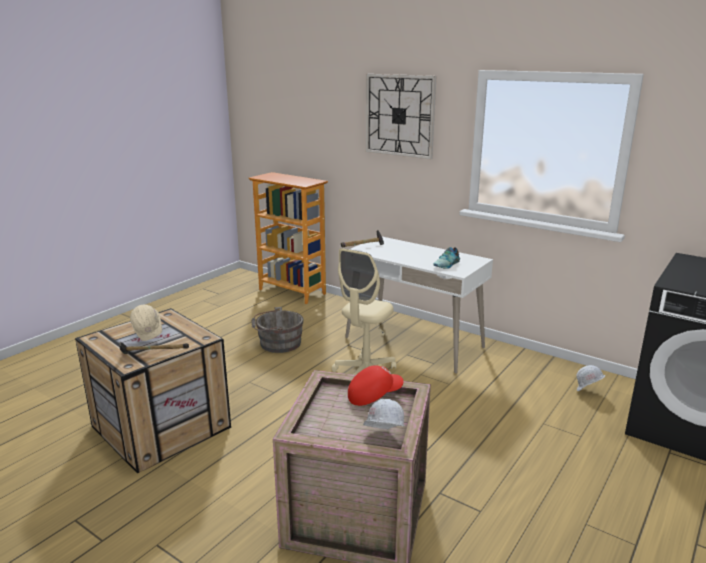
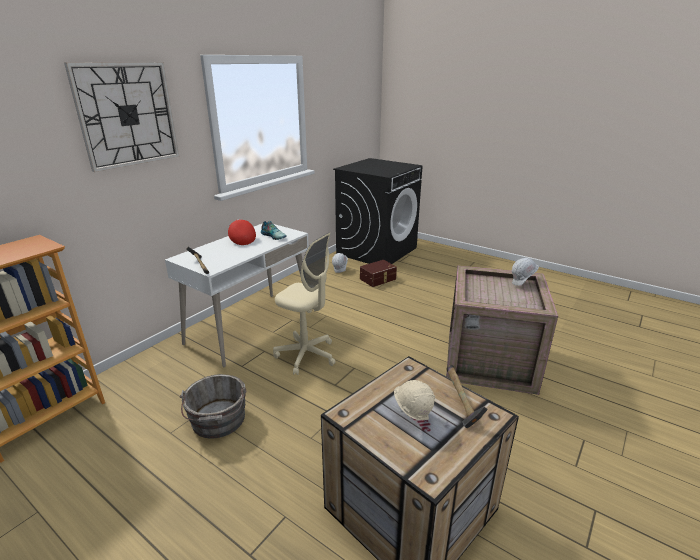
camera: 90 degrees left, 5 degrees up
red cap [348,365,403,406] -> red cap moved to [228,219,256,245]
none -> brown storage box [360,260,397,287]

